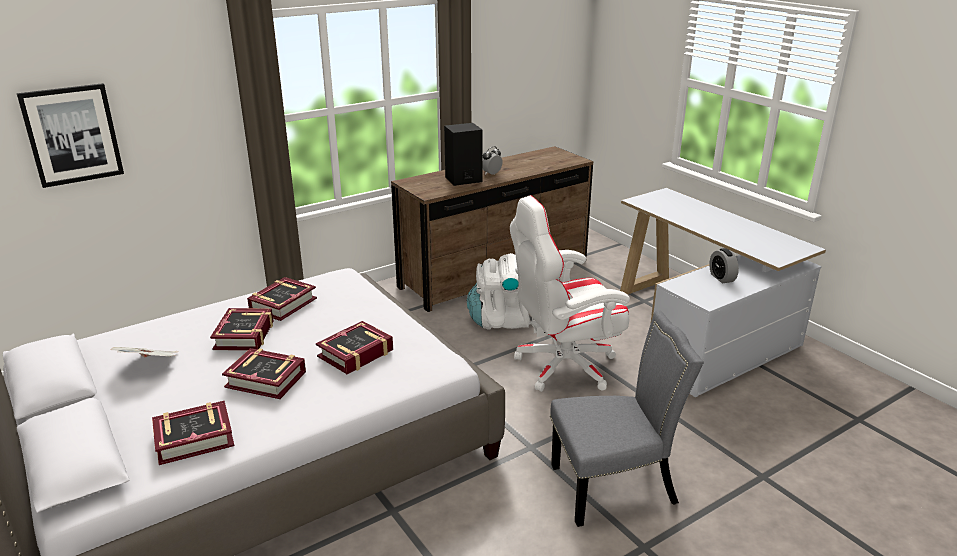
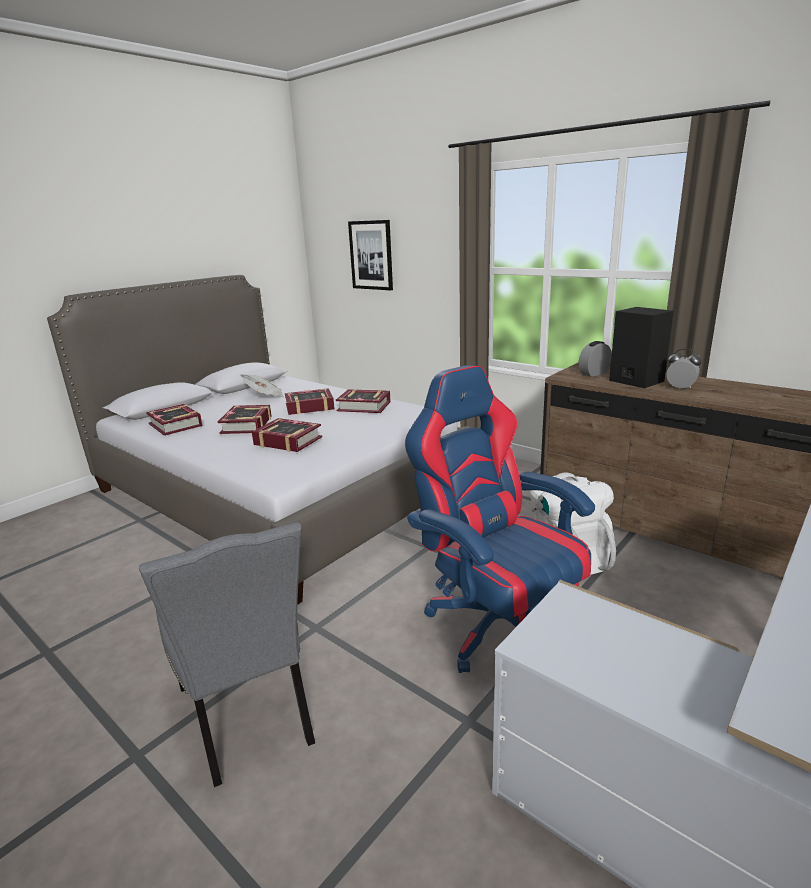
camera: 75 degrees right, 5 degrees down
white office chair [510,195,630,392] -> blue office chair [405,365,595,673]
alarm clock [709,248,739,283] -> alarm clock moved to [578,341,612,377]

